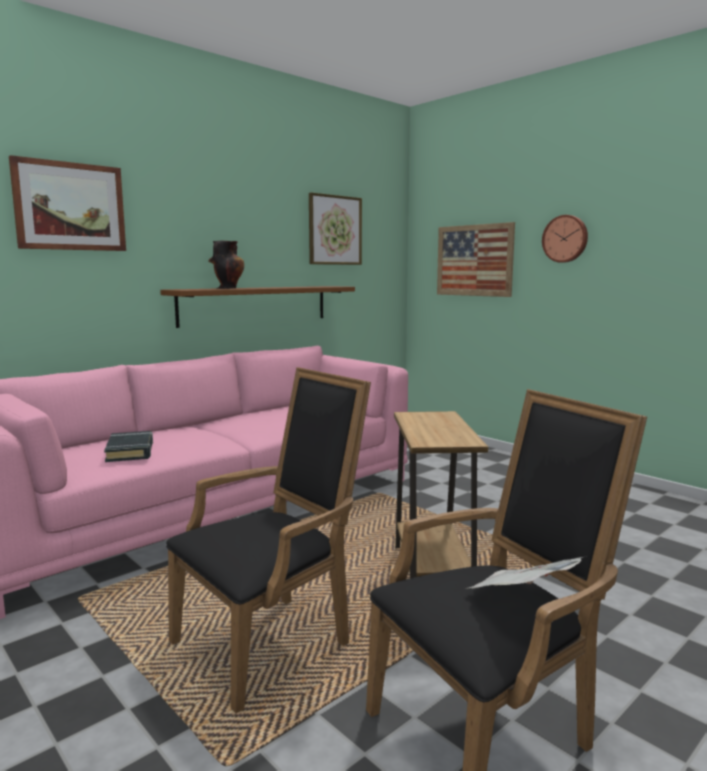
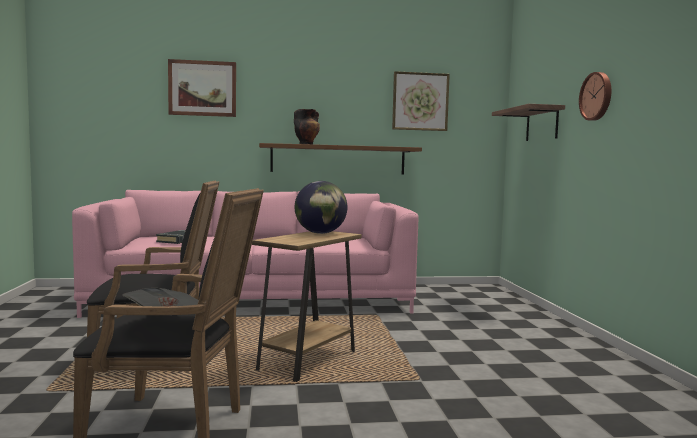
camera: 35 degrees right, 5 degrees down
picture [437,222,515,297] -> shelf [492,104,565,141]
none -> globe [295,181,347,234]

